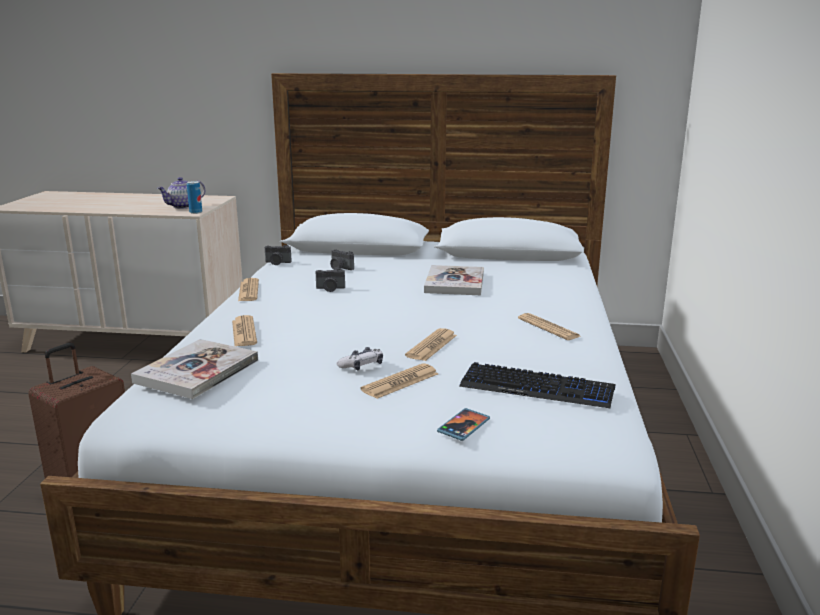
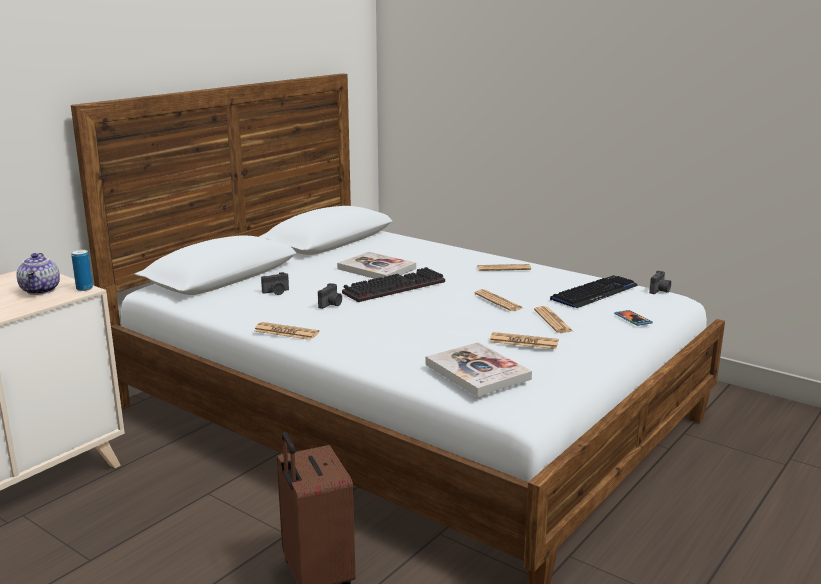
camera: 60 degrees left, 0 degrees up
newspaper [232,315,257,346] -> newspaper moved to [490,332,559,349]
camera [265,245,292,265] -> camera moved to [649,271,671,294]
game controller [337,347,383,371] -> none
none -> keyboard [342,267,445,302]

